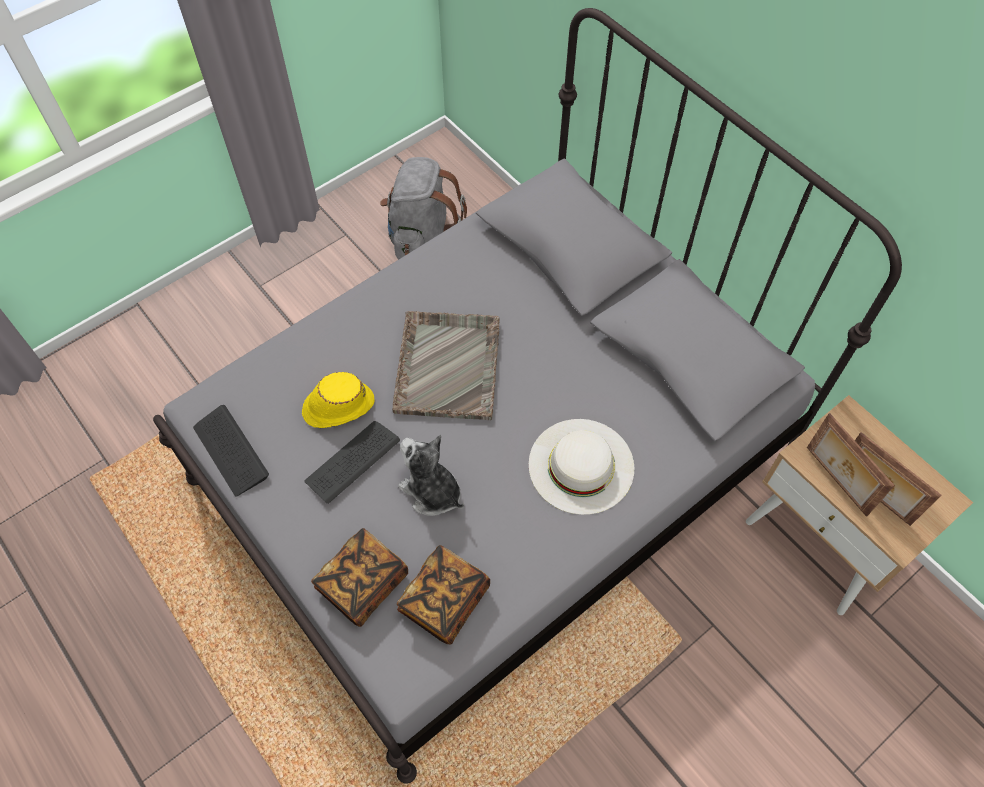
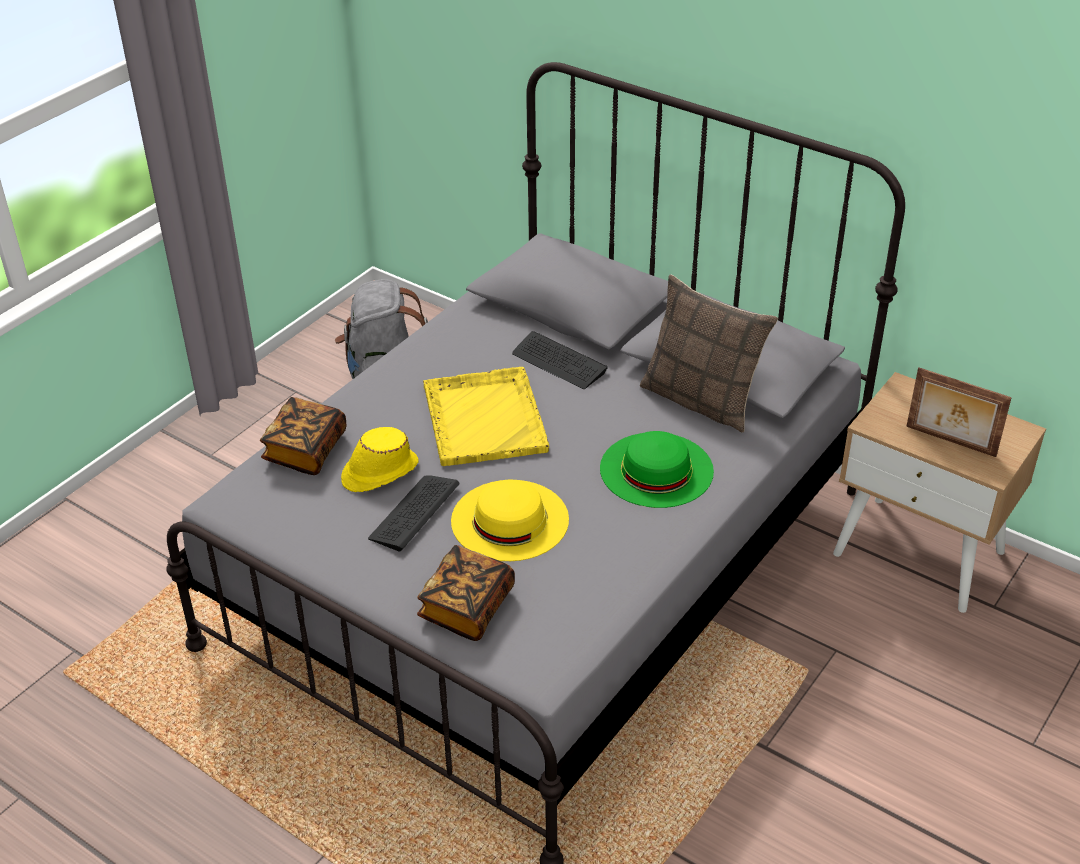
camera: 15 degrees left, 20 degrees down
keyboard [193,405,269,497] -> keyboard moved to [512,331,608,389]
grey tray [392,311,500,420] -> yellow tray [423,367,549,466]
book [397,545,490,644] -> book moved to [260,397,347,475]
plush toy [398,435,464,516] -> yellow hat [451,480,569,561]
white hat [529,419,634,515] -> green hat [600,431,714,508]
picture frame [807,413,895,517] -> none
none -> pillow [640,274,778,432]

